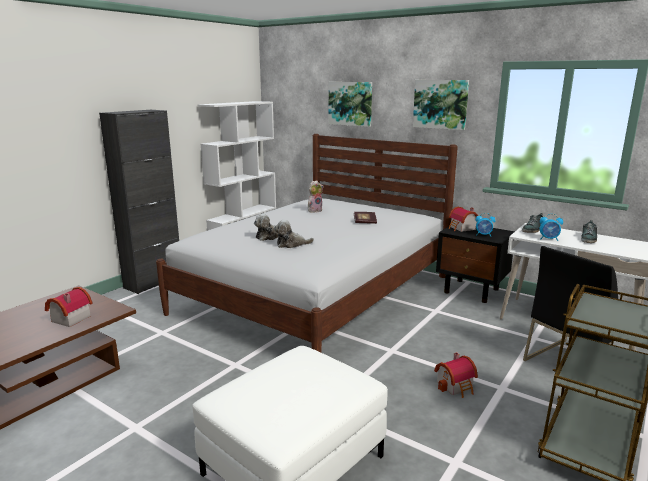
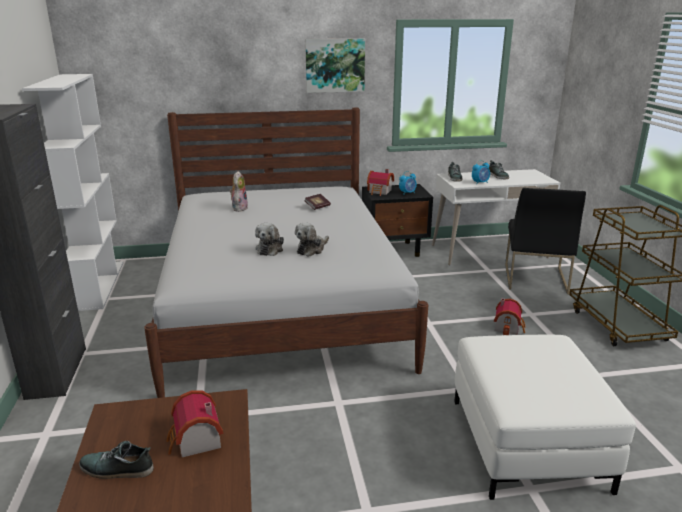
camera: 45 degrees left, 5 degrees up
picture [329,82,372,127] -> none
none -> shoe [79,441,154,479]

